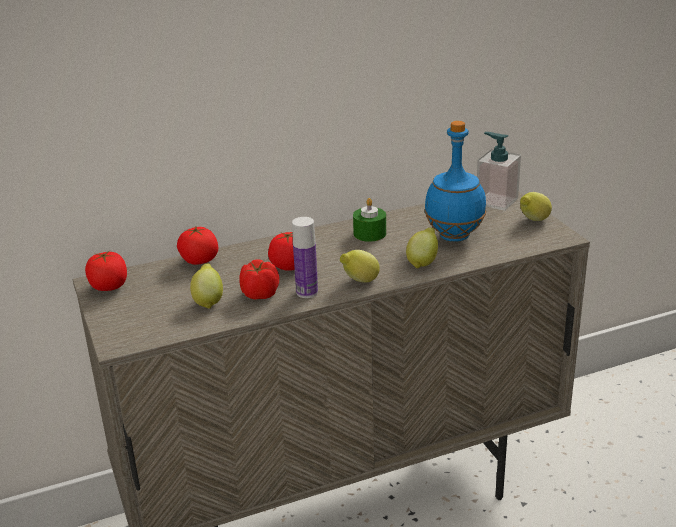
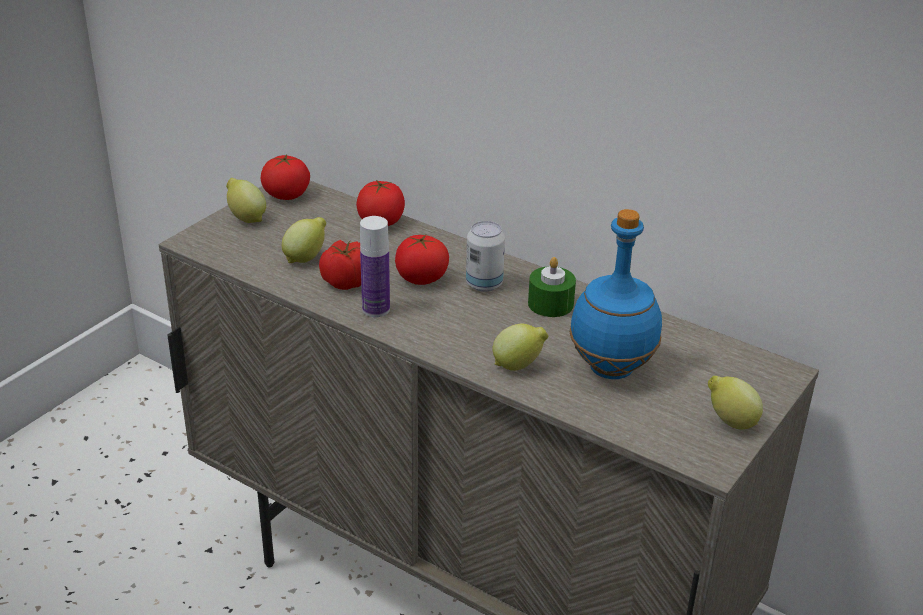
camera: 55 degrees right, 5 degrees up
lemon [340,250,380,282] -> lemon moved to [226,178,266,223]
soap dispenser [477,132,521,211] -> none
none -> can [466,221,505,292]

